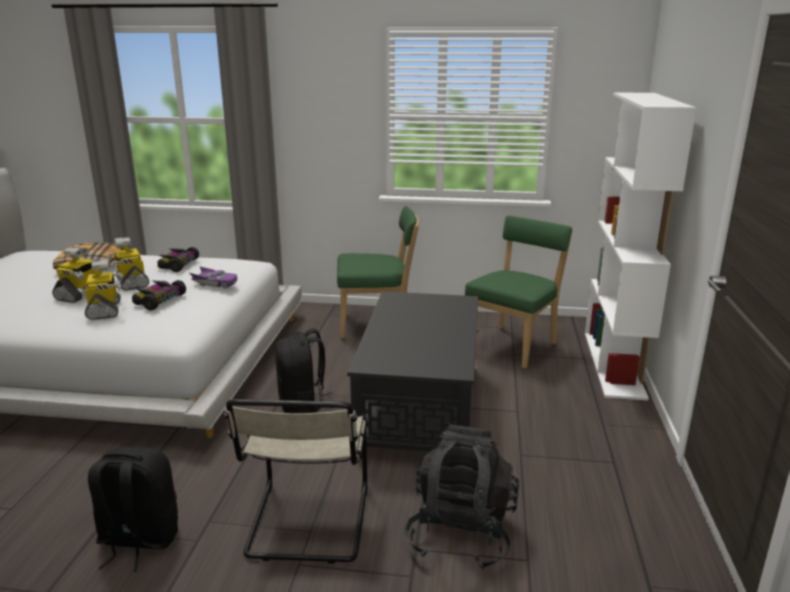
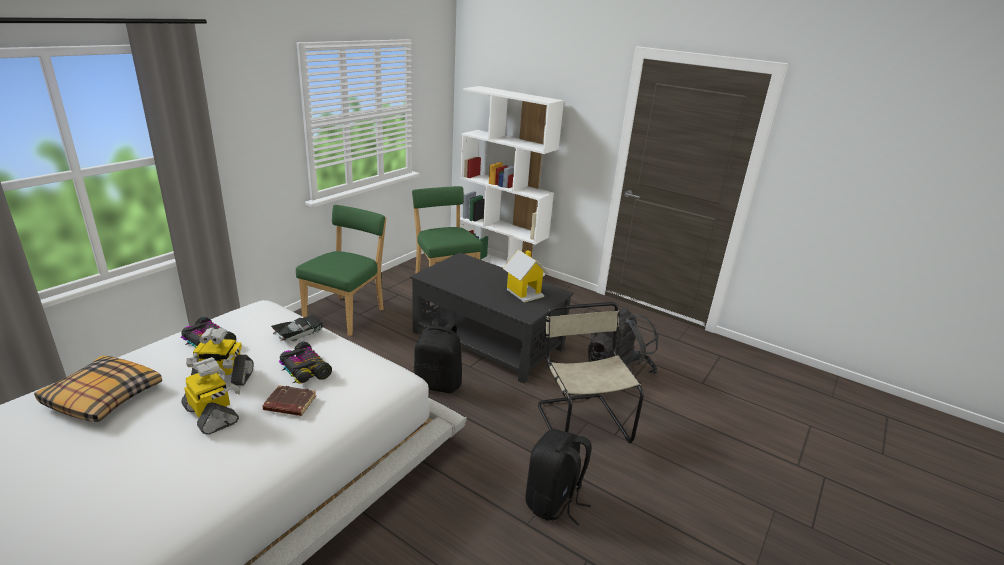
camera: 65 degrees left, 5 degrees up
toy robot [85,259,123,320] -> brown book [263,385,316,416]
purple toy car [190,266,238,289] -> black toy car [271,316,323,342]
beige chair [224,399,368,563] -> beige chair turned 135 degrees counterclockwise [538,302,644,443]
none -> toy house [503,250,549,302]

